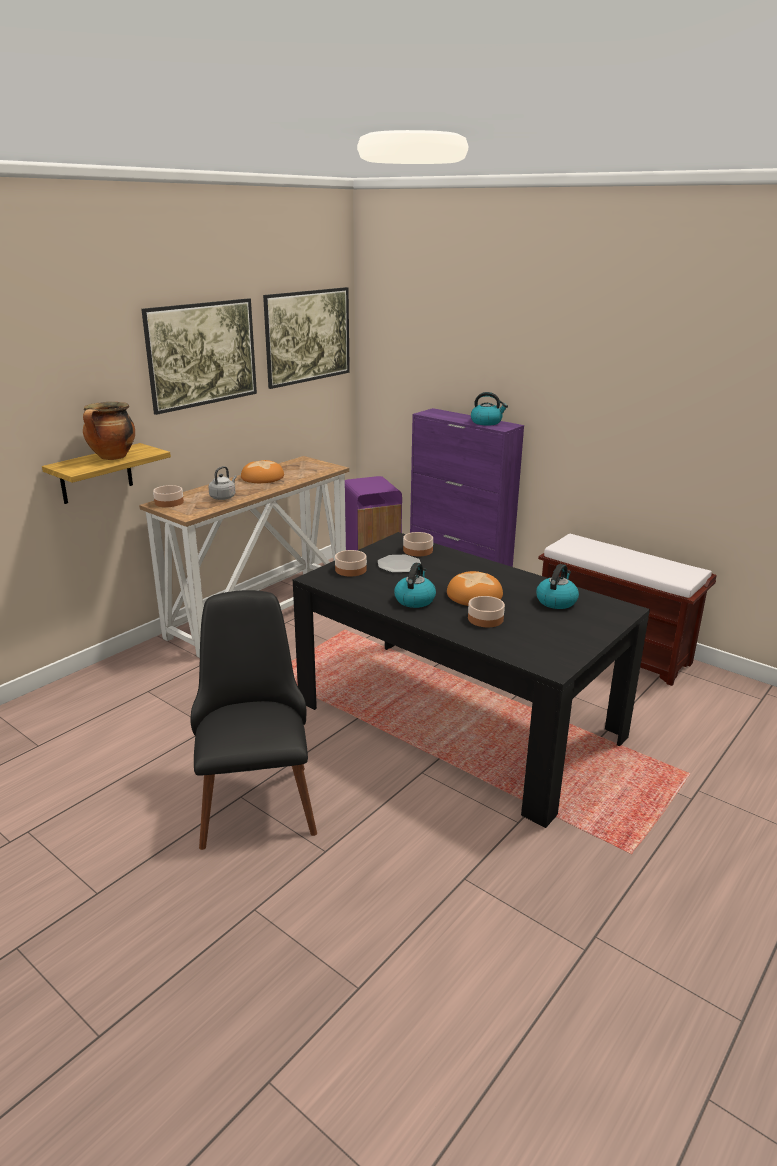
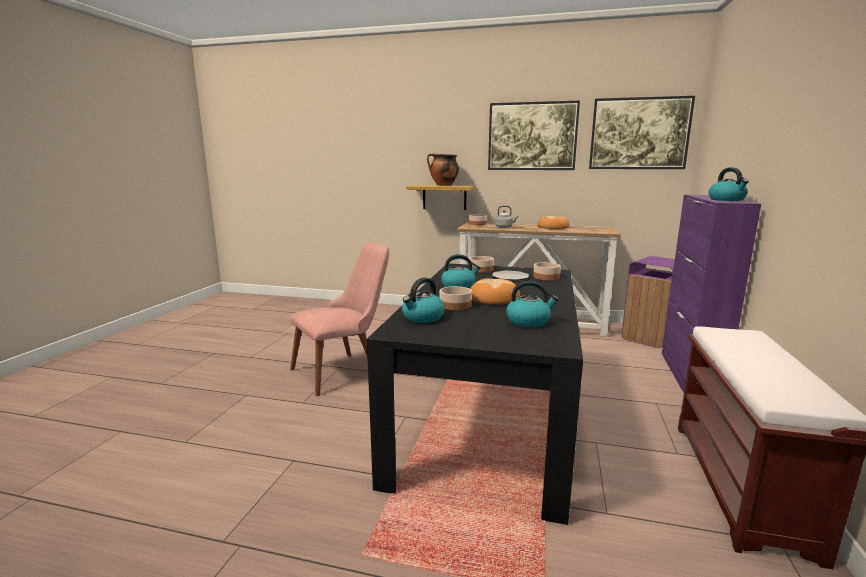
camera: 65 degrees right, 10 degrees down
black chair [190,590,317,850] -> pink chair [290,243,389,396]
none -> kettle [402,278,445,323]

